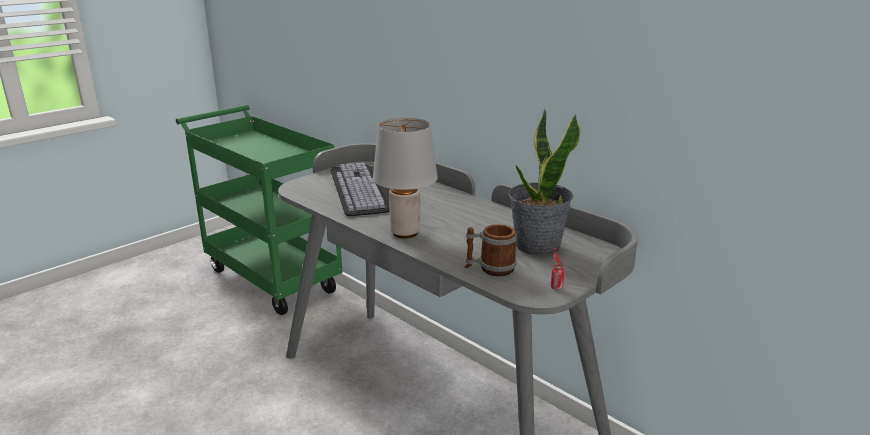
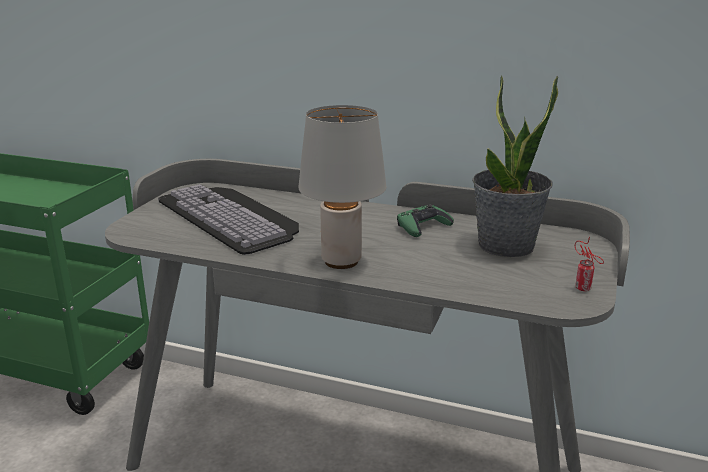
camera: 25 degrees left, 0 degrees up
mug [465,224,517,276] -> none
none -> green game controller [397,205,454,237]

